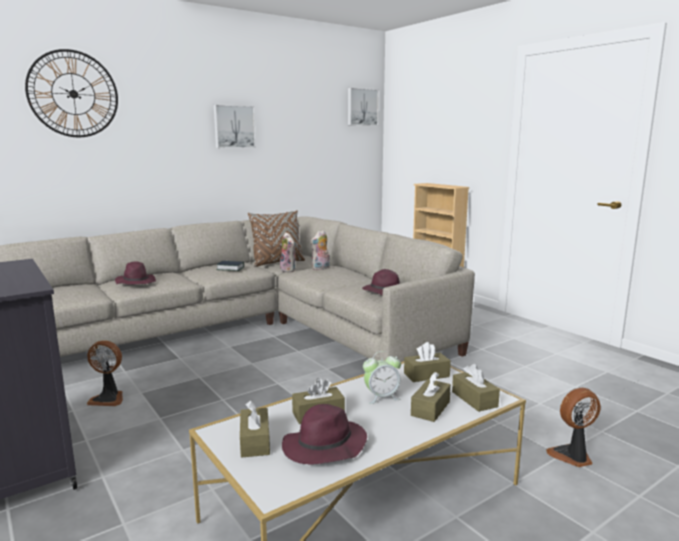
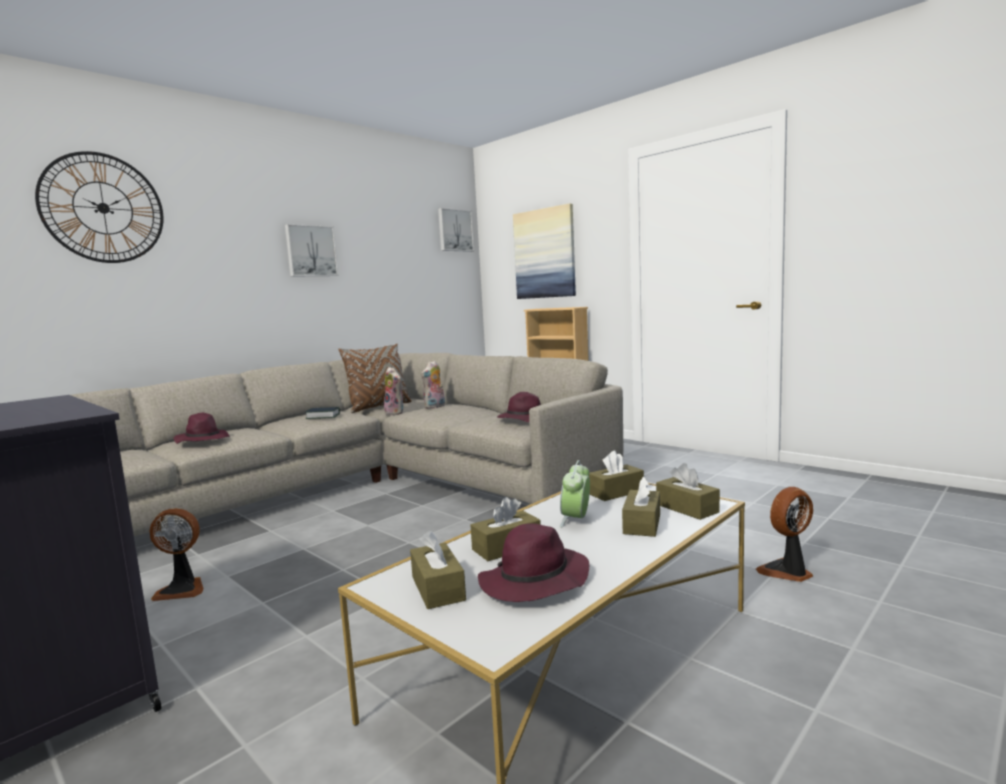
camera: 10 degrees left, 5 degrees down
alarm clock [363,351,401,404] -> alarm clock turned 135 degrees clockwise [560,460,590,528]
none -> picture [513,203,576,299]

